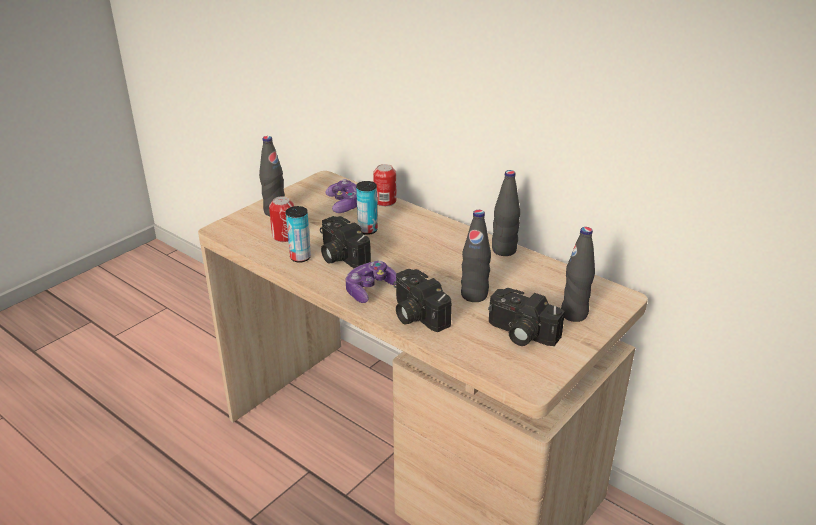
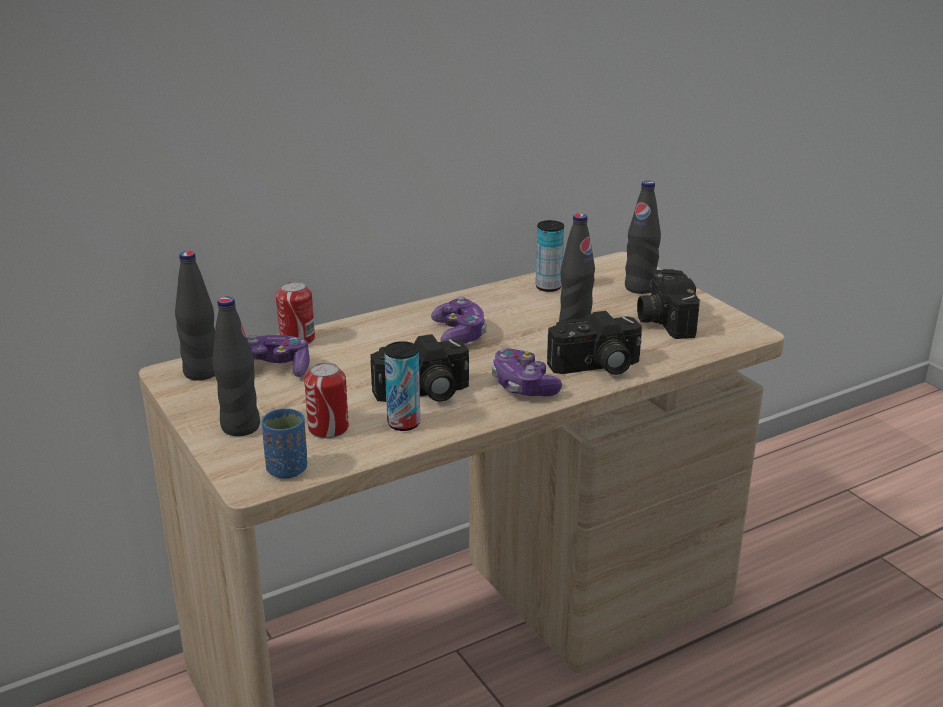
camera: 70 degrees left, 5 degrees down
can [356,181,378,235] -> can moved to [536,220,564,292]
camera [488,288,565,346] -> camera turned 120 degrees clockwise [637,269,700,339]
black bottle [492,170,520,256] -> black bottle moved to [175,251,215,381]
none -> blue cup [262,408,307,479]
none -> game controller [431,296,487,344]

